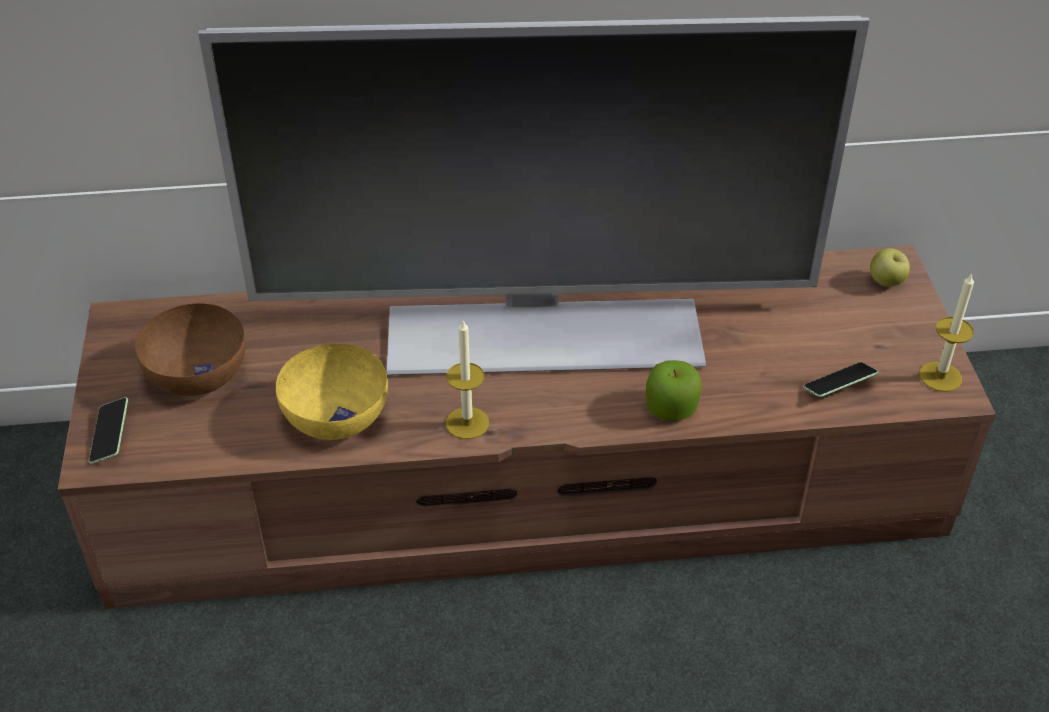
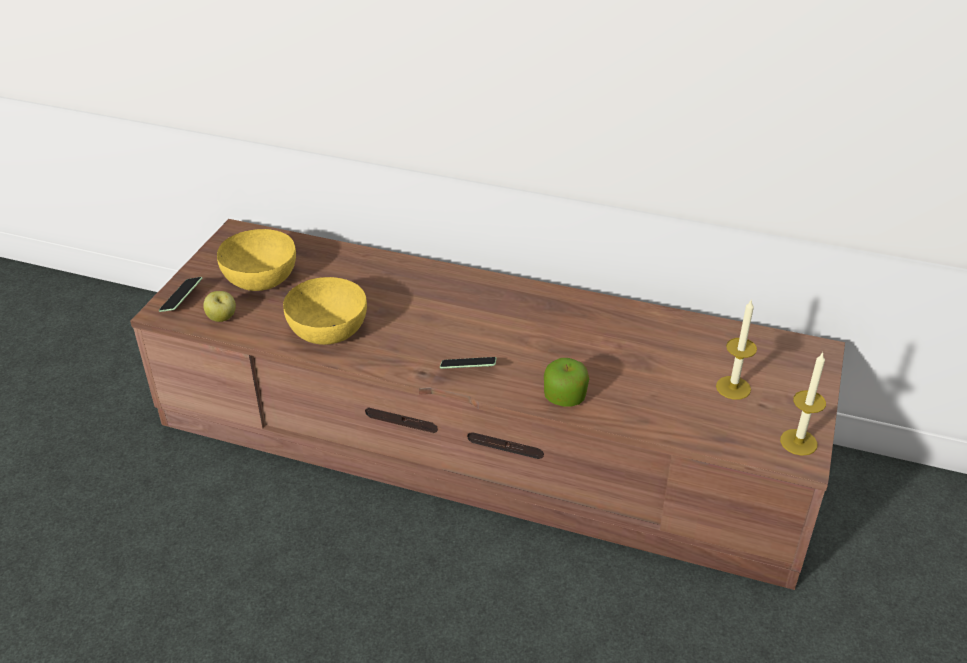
camera: 25 degrees right, 5 degrees down
brown bowl [135,304,246,396] -> yellow bowl [217,229,296,291]
television [198,16,870,375] -> none
candle [446,320,489,439] -> candle moved to [716,300,757,400]
phone [803,362,879,397] -> phone moved to [440,357,497,369]
apple [870,248,910,287] -> apple moved to [203,291,236,322]

